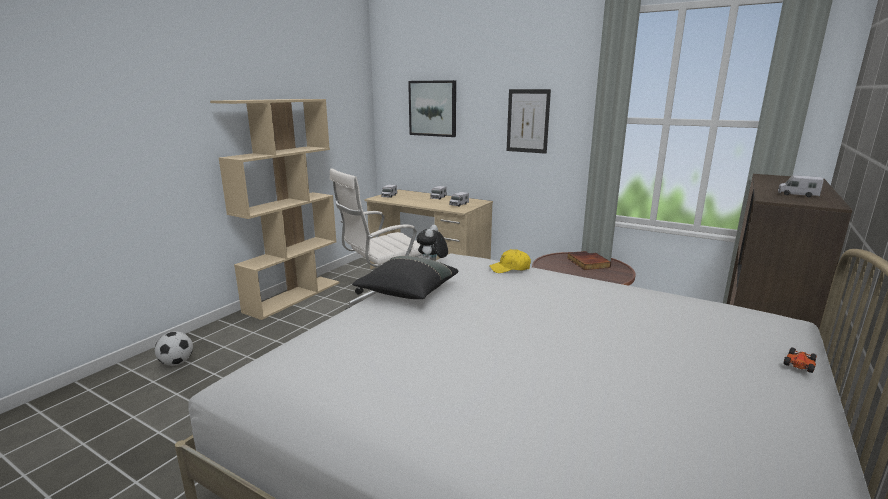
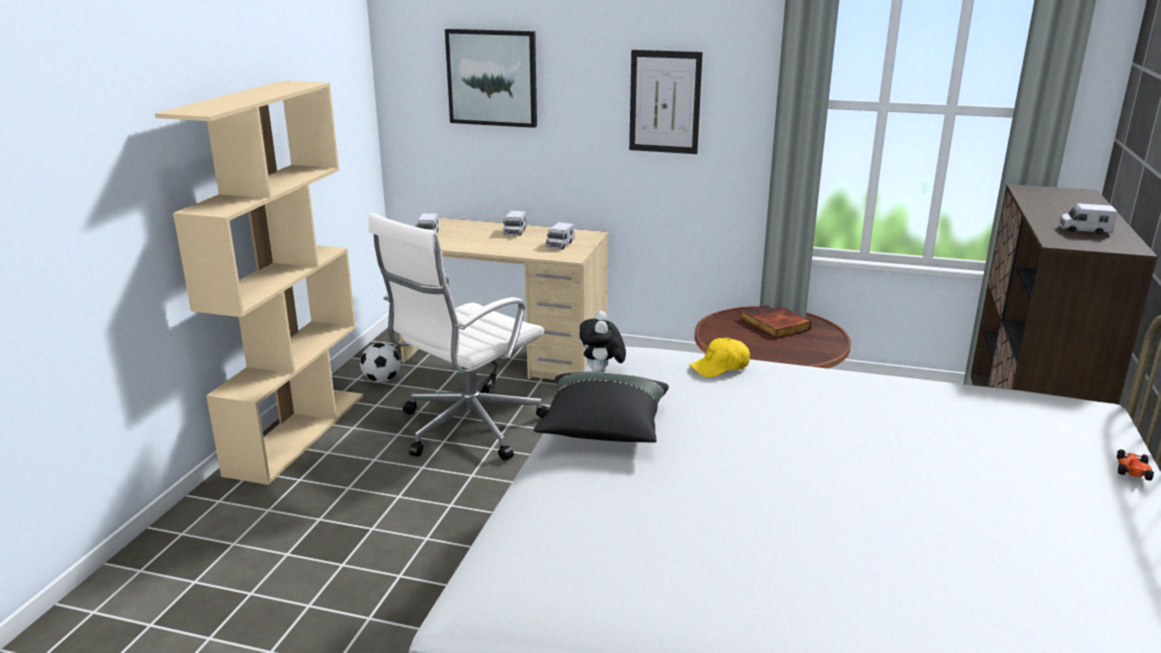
camera: 15 degrees left, 5 degrees up
football [155,332,193,366] -> football moved to [360,343,401,383]

